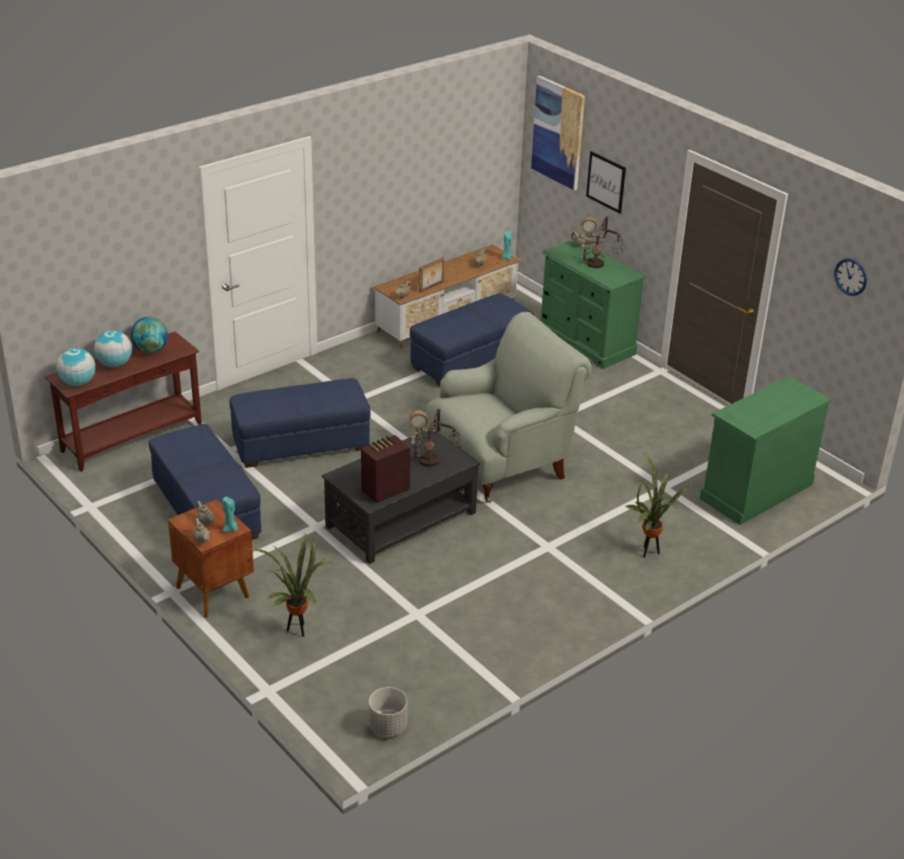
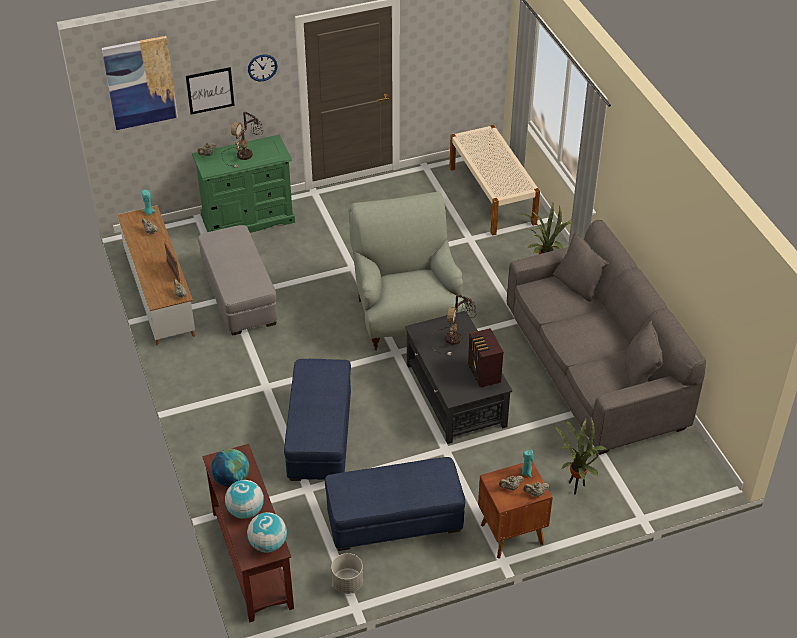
camera: 70 degrees left, 10 degrees up
grey planter [369,687,407,737] -> grey planter moved to [331,553,363,594]
blue ottoman [410,294,534,387] -> grey ottoman [198,225,278,336]
green dresser [700,376,831,525] -> beige bench [449,125,540,236]
wall clock [834,258,867,296] -> wall clock moved to [248,54,278,81]
none -> grey sofa [507,220,706,455]

